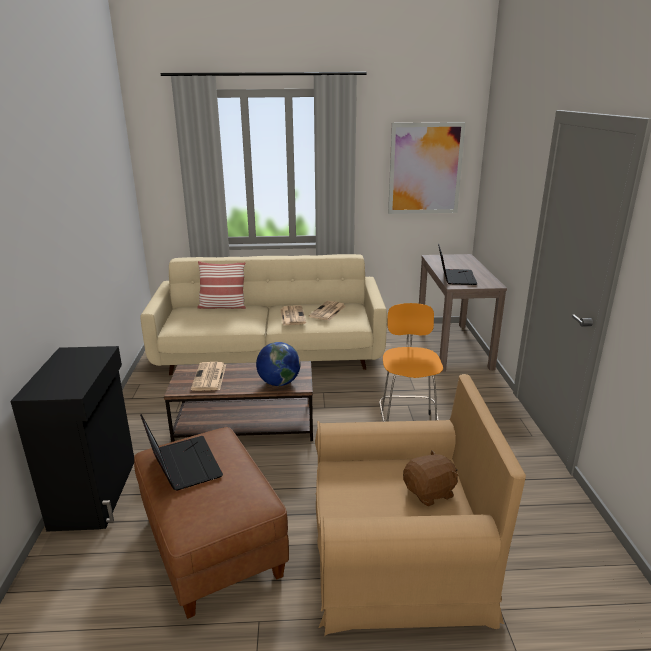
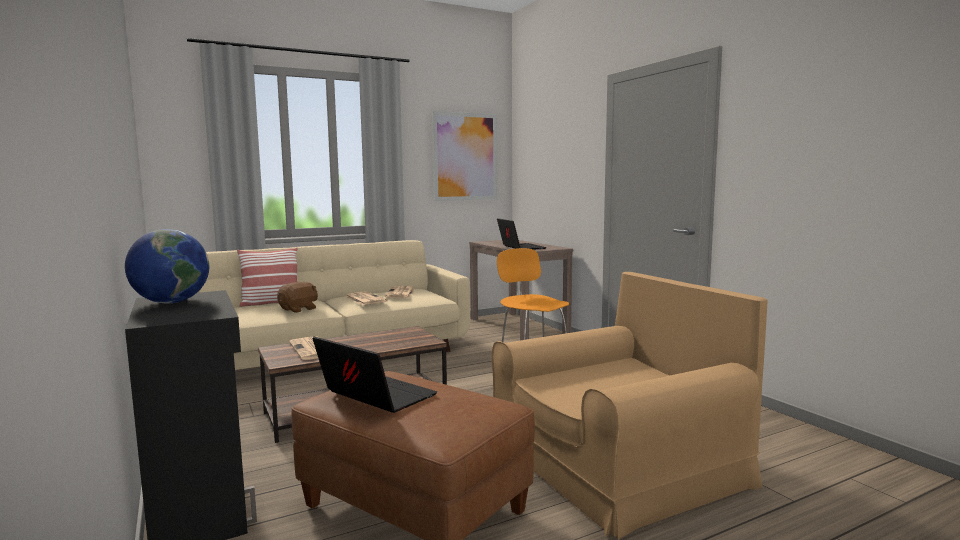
camera: 25 degrees left, 15 degrees down
globe [256,342,301,386] -> globe moved to [125,229,209,303]
brown plush toy [403,450,459,506] -> brown plush toy moved to [277,282,318,313]

